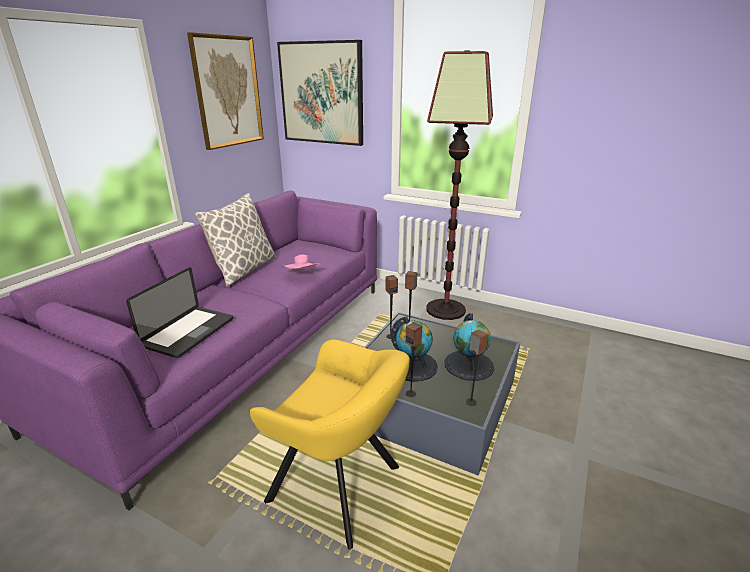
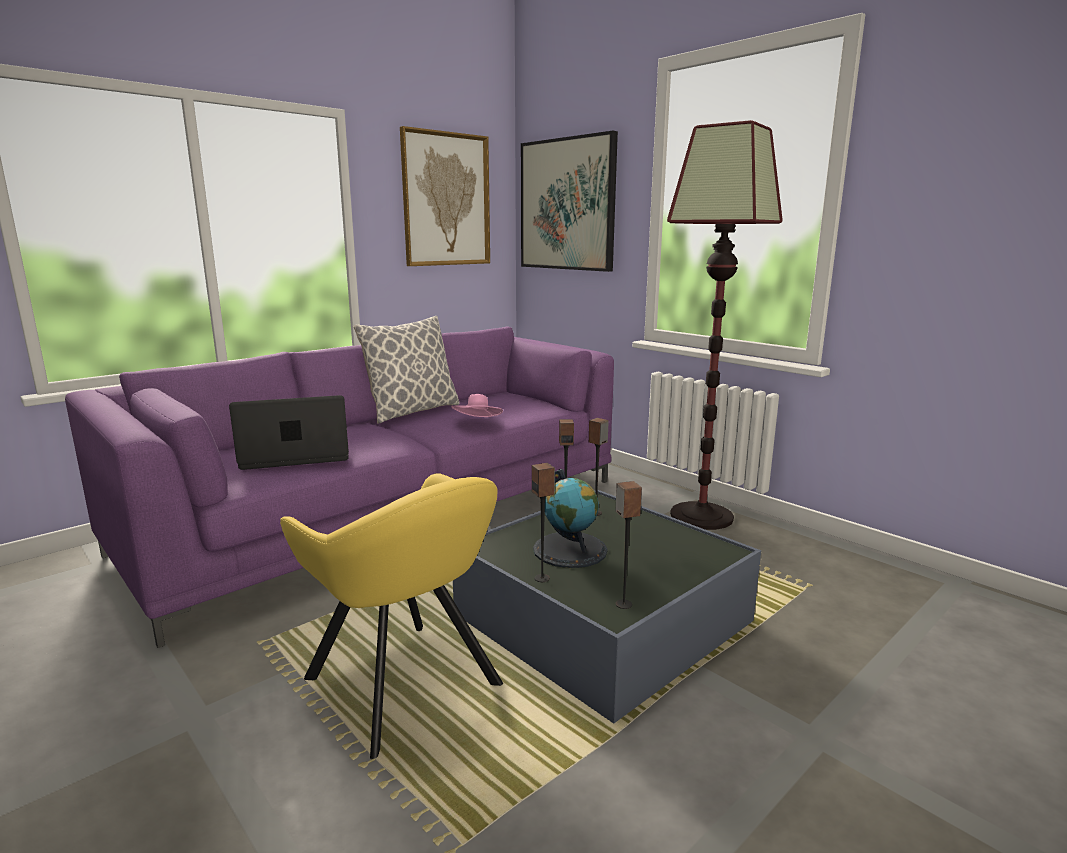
camera: 20 degrees right, 10 degrees down
laptop [126,267,233,358] -> laptop turned 150 degrees counterclockwise [229,395,349,470]
globe [444,313,494,381] -> none

